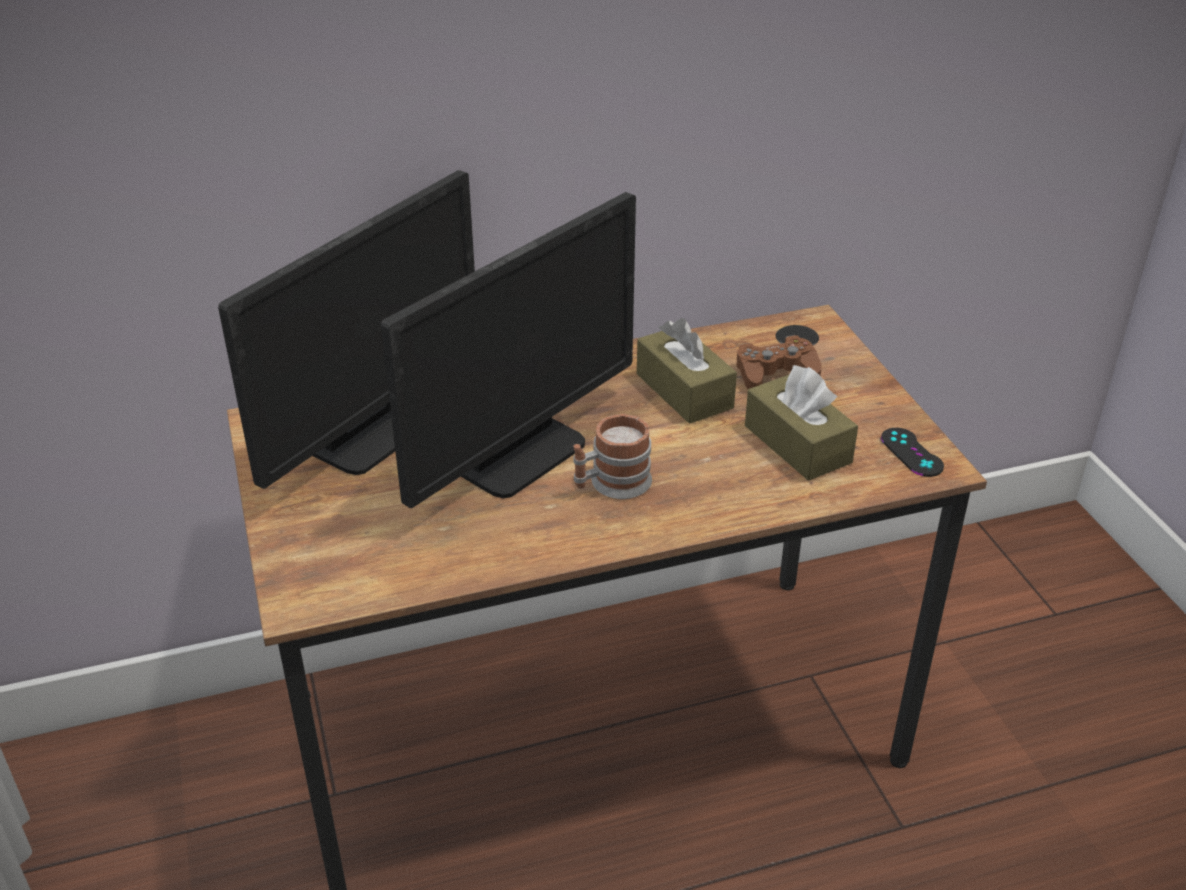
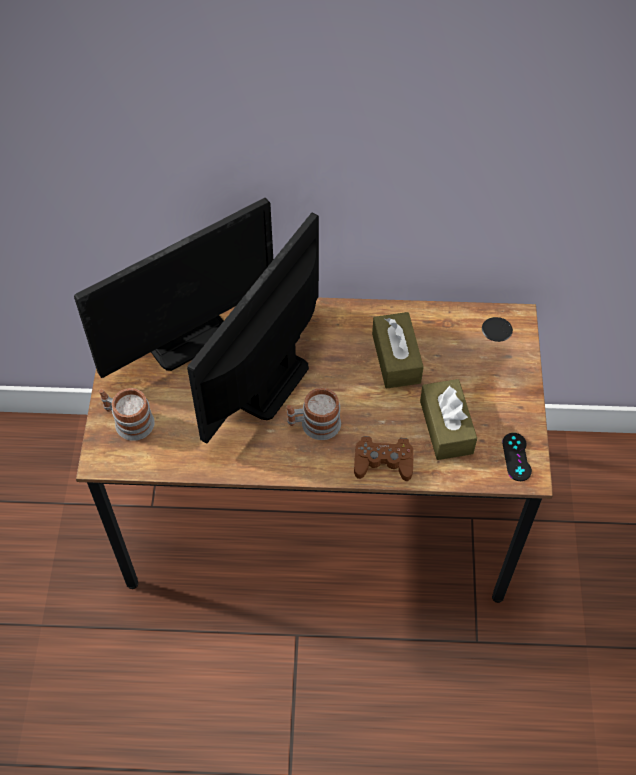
camera: 20 degrees right, 20 degrees up
monitor [381,192,636,508] -> monitor turned 150 degrees clockwise [187,213,319,443]
brown game controller [737,335,821,389] -> brown game controller moved to [354,436,414,481]
none -> mug [99,388,155,441]

